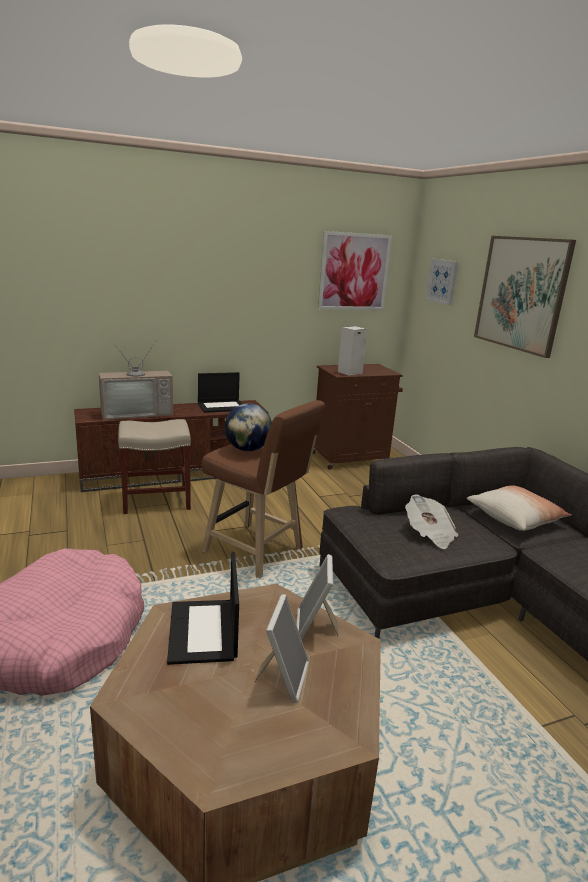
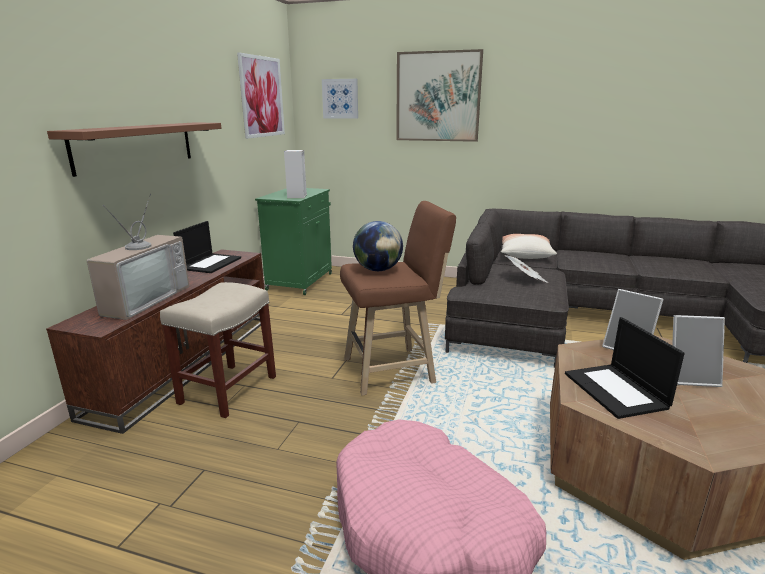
camera: 50 degrees left, 0 degrees up
laptop [167,552,239,665] -> laptop turned 45 degrees clockwise [565,317,685,419]
picture frame [254,594,309,703] -> picture frame turned 135 degrees clockwise [672,315,725,387]
brown cabinet [313,364,403,470] -> green cabinet [255,188,332,295]
none -> brown shelf [47,123,222,177]

